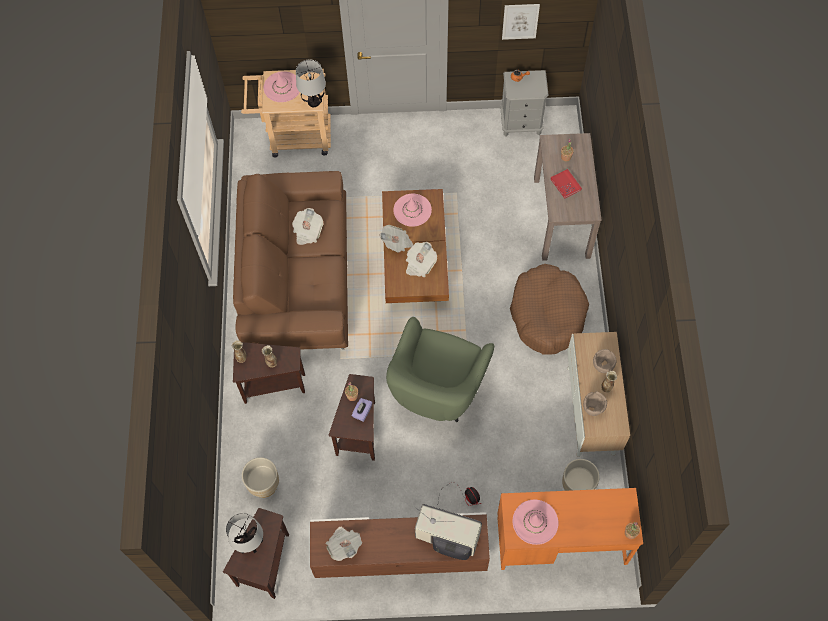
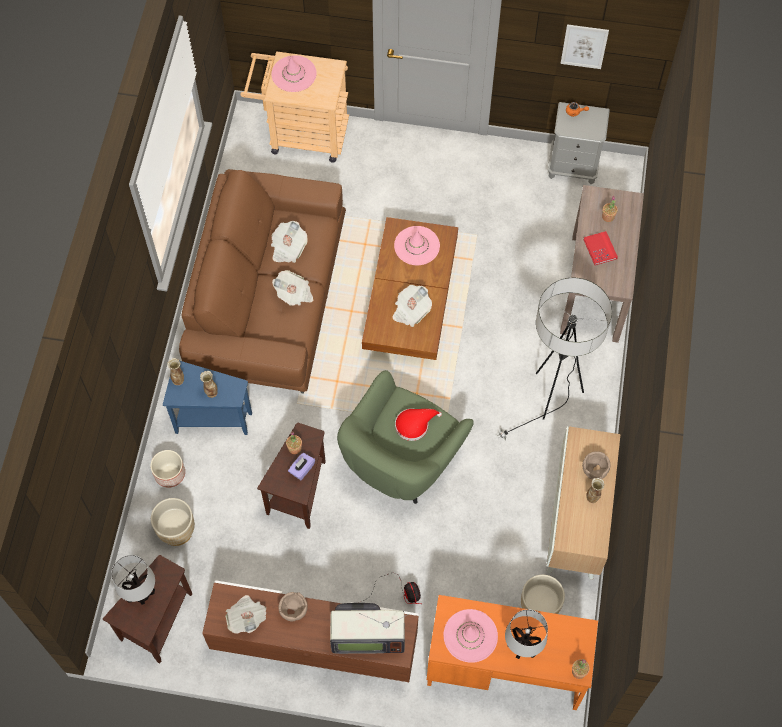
camera: 10 degrees right, 0 degrees up
brown side table [233,342,305,404] -> blue side table [163,361,252,435]
table lamp [296,59,326,107] -> table lamp moved to [505,609,548,659]
newspaper [379,225,413,253] -> newspaper moved to [272,270,313,306]
television [415,504,482,560] -> television turned 150 degrees clockwise [330,603,409,654]
brown dog bed [510,264,589,355] -> floor lamp [497,278,612,440]
brown bowl [583,391,607,416] -> brown bowl moved to [278,592,307,621]
none -> planter [150,450,185,488]
none -> red hat [395,408,442,441]

